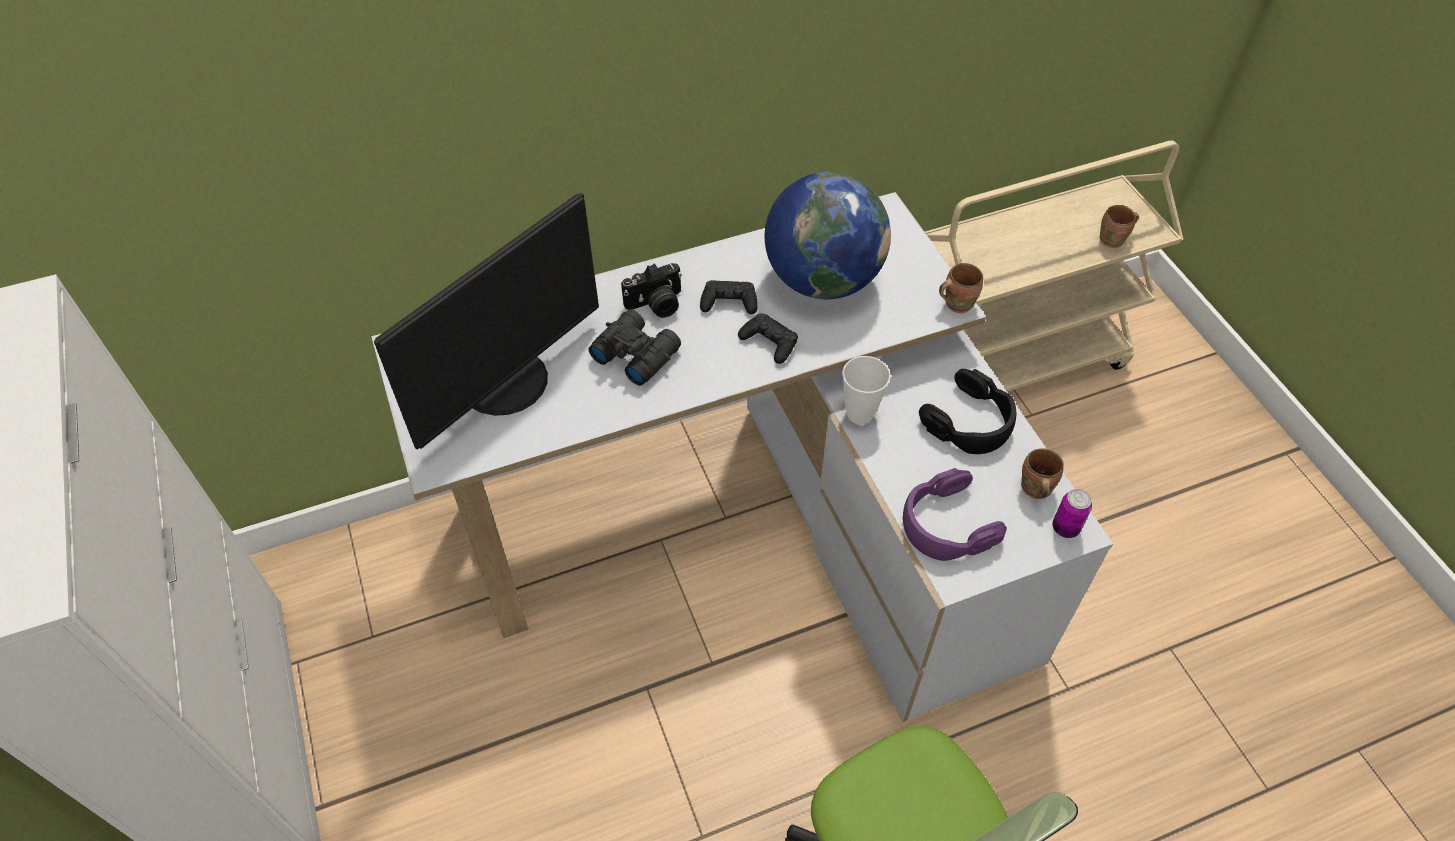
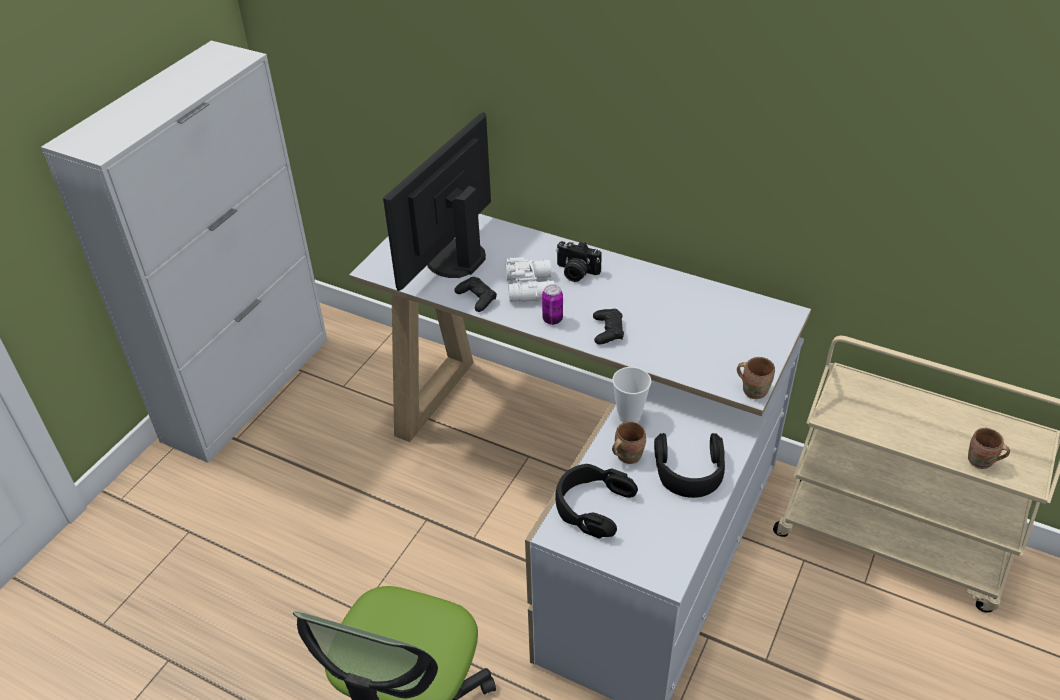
camera: 50 degrees right, 10 degrees down
monitor [374,193,599,450] -> monitor turned 120 degrees clockwise [383,112,491,291]
black binoculars [589,309,681,386] -> white binoculars [506,257,555,302]
black game controller [700,280,758,314] -> black game controller moved to [454,277,497,312]
globe [765,172,891,299] -> none
purple headphones [903,468,1007,561] -> black headphones [555,464,638,539]
brown mug [1021,448,1063,499] -> brown mug moved to [612,421,646,464]
can [1052,489,1092,538] -> can moved to [542,284,563,325]

